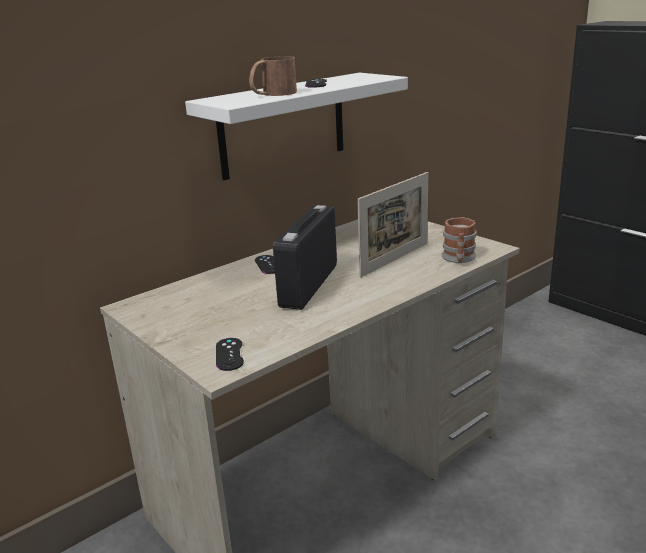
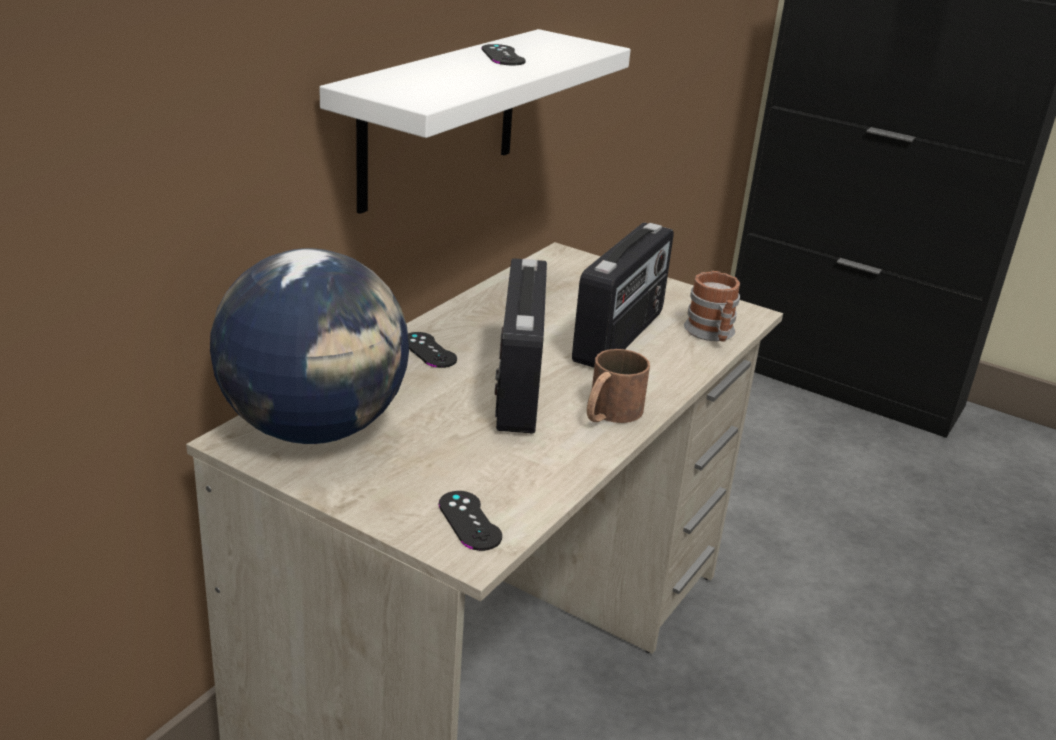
camera: 20 degrees left, 5 degrees up
brown mug [249,56,297,96] -> brown mug moved to [587,349,650,423]
picture frame [357,172,428,277] -> radio [572,223,674,368]
none -> globe [210,248,409,444]

